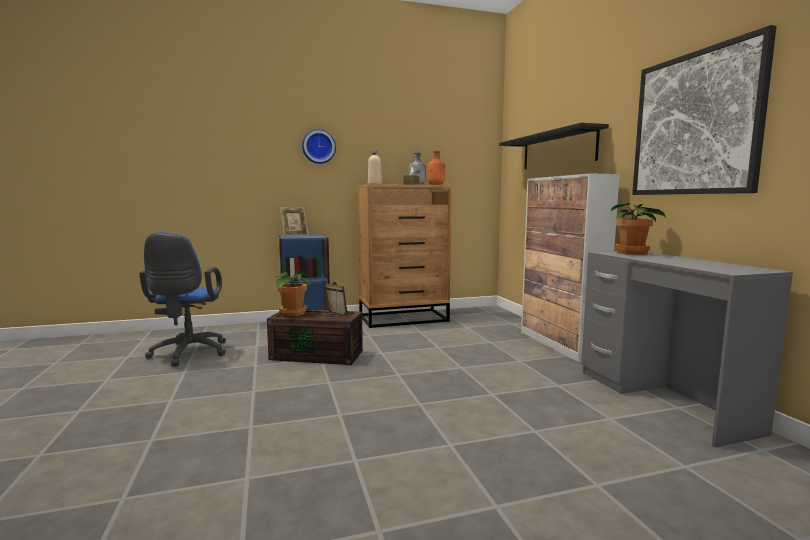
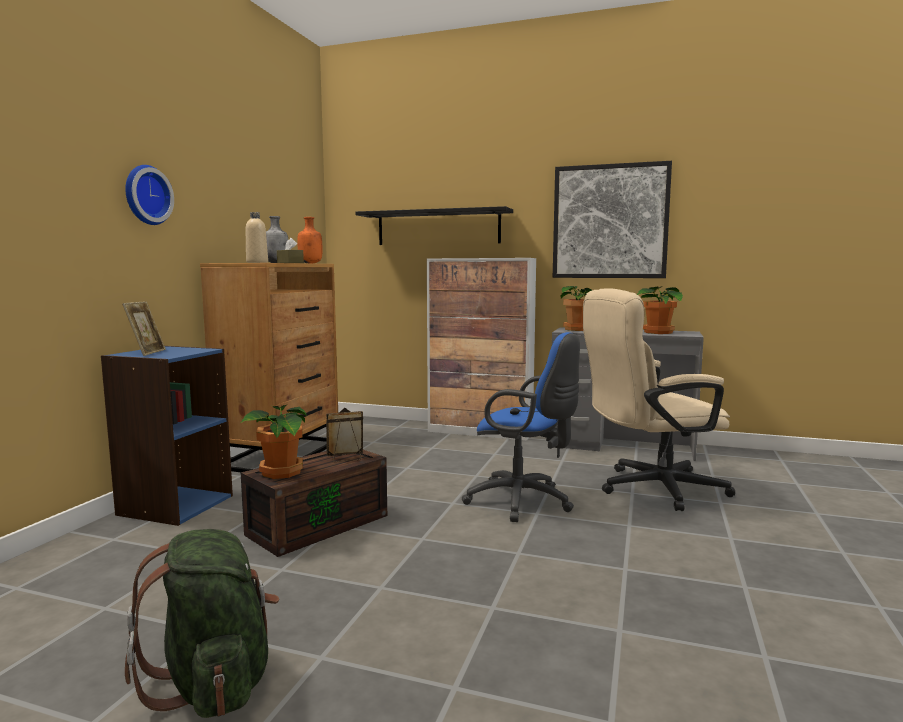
camera: 55 degrees left, 0 degrees up
blue office chair [139,232,226,366] -> blue office chair moved to [462,332,580,522]
none -> green backpack [125,529,280,718]
none -> beige office chair [583,288,735,511]
none -> potted plant [637,286,683,334]

